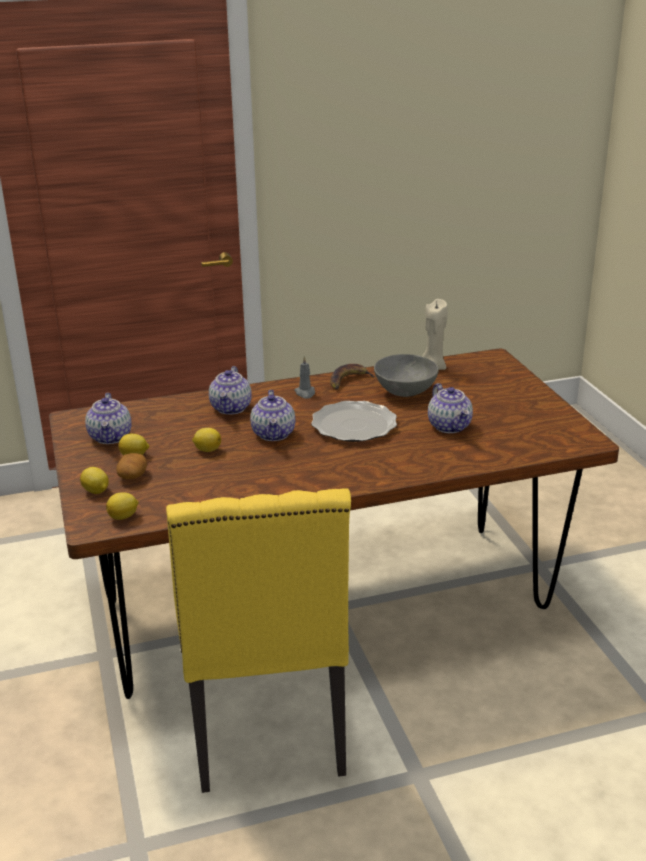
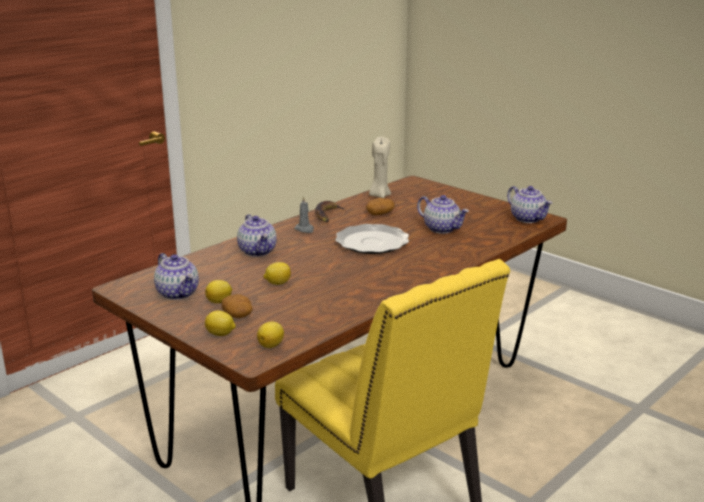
camera: 30 degrees left, 5 degrees down
teapot [250,390,295,441] -> teapot moved to [507,186,553,223]
grey bowl [374,354,439,397] -> potato [366,198,395,215]

